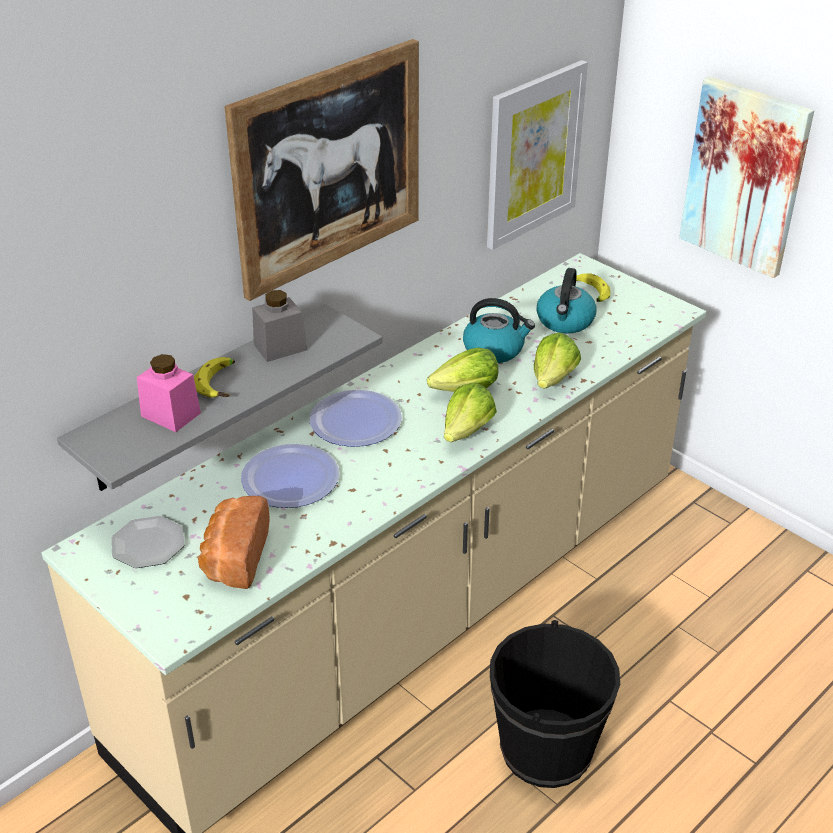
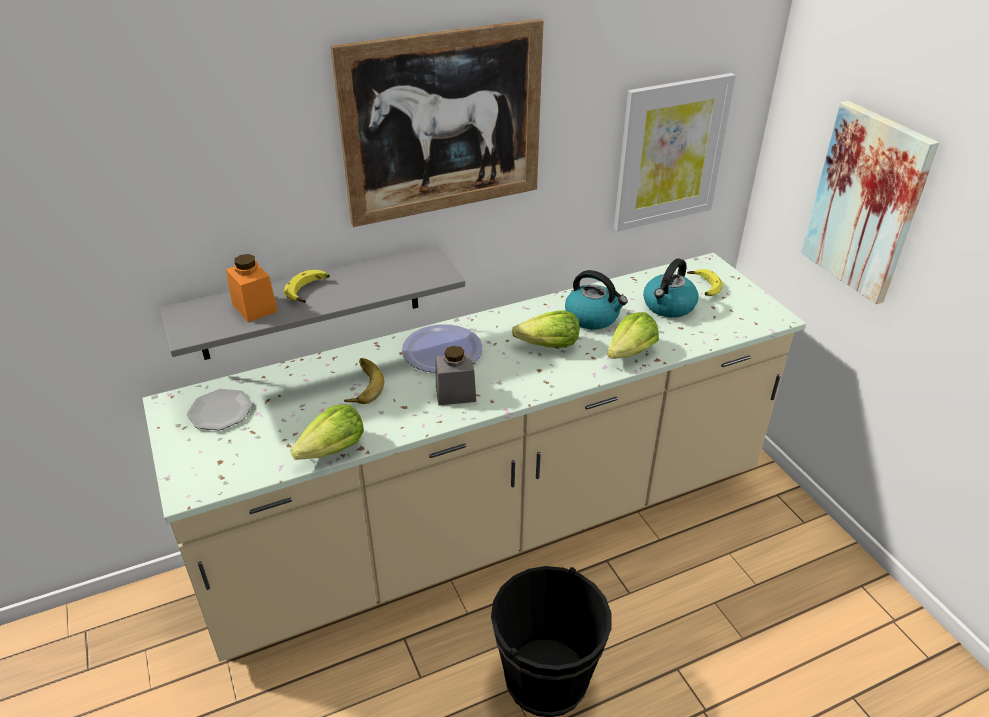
camera: 20 degrees right, 0 degrees up
pink jar [137,354,201,432] -> orange jar [226,254,278,322]
bread [198,496,270,589] -> none
plate [241,444,339,508] -> banana [344,358,384,404]
grey jar [252,290,307,362] -> grey jar moved to [436,346,476,406]
lettuce [444,382,497,442] -> lettuce moved to [290,404,364,460]

